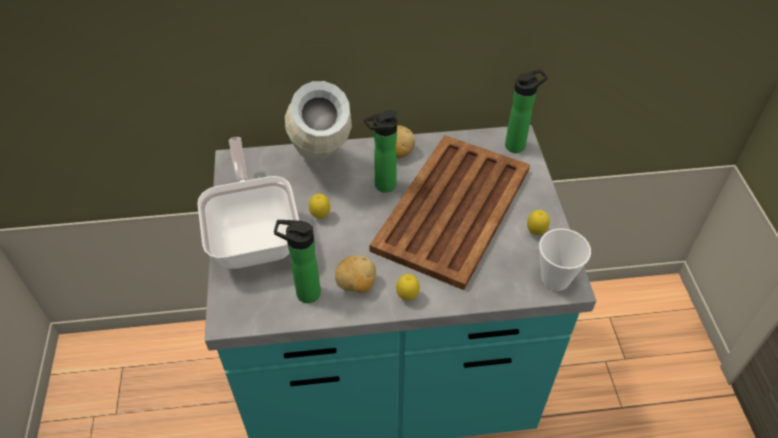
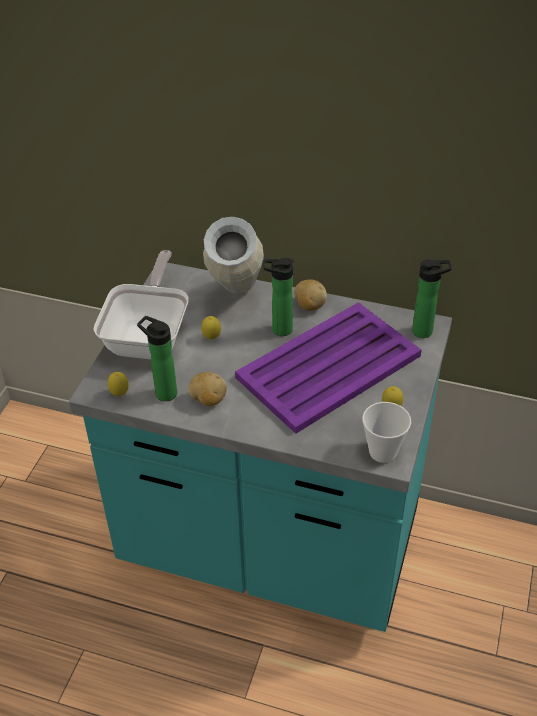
camera: 25 degrees right, 5 degrees down
brown tray [369,135,530,290] -> purple tray [235,302,422,434]
lemon [396,274,420,301] -> lemon moved to [107,372,129,396]

